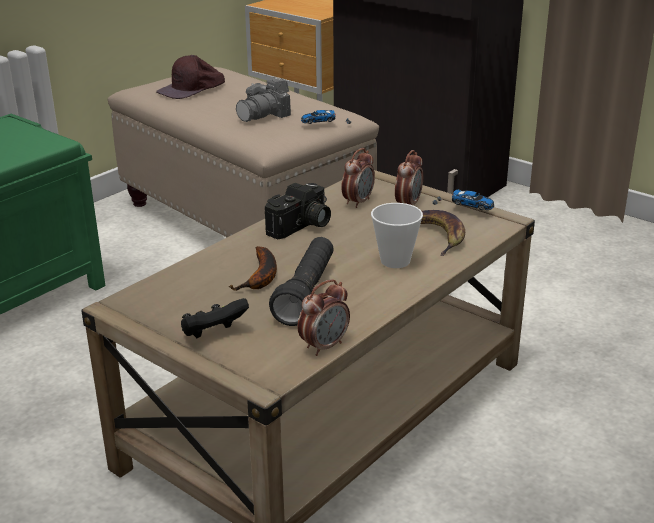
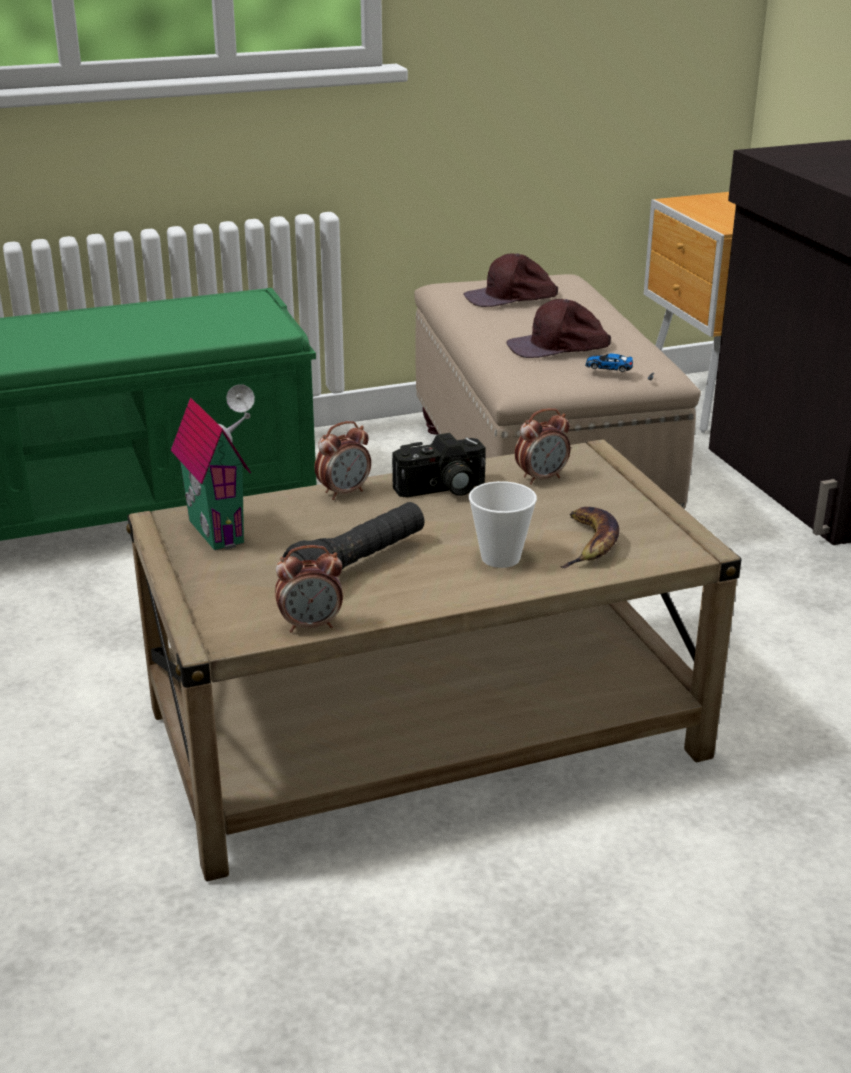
camera: 30 degrees right, 0 degrees up
black game controller [181,298,249,338] -> none
banana [229,246,277,291] -> none
camera [236,78,291,122] -> brown cap [506,299,611,358]
alarm clock [395,150,423,205] -> alarm clock moved to [314,421,371,500]
toy car [433,190,494,210] -> none
none -> toy house [171,385,255,550]

